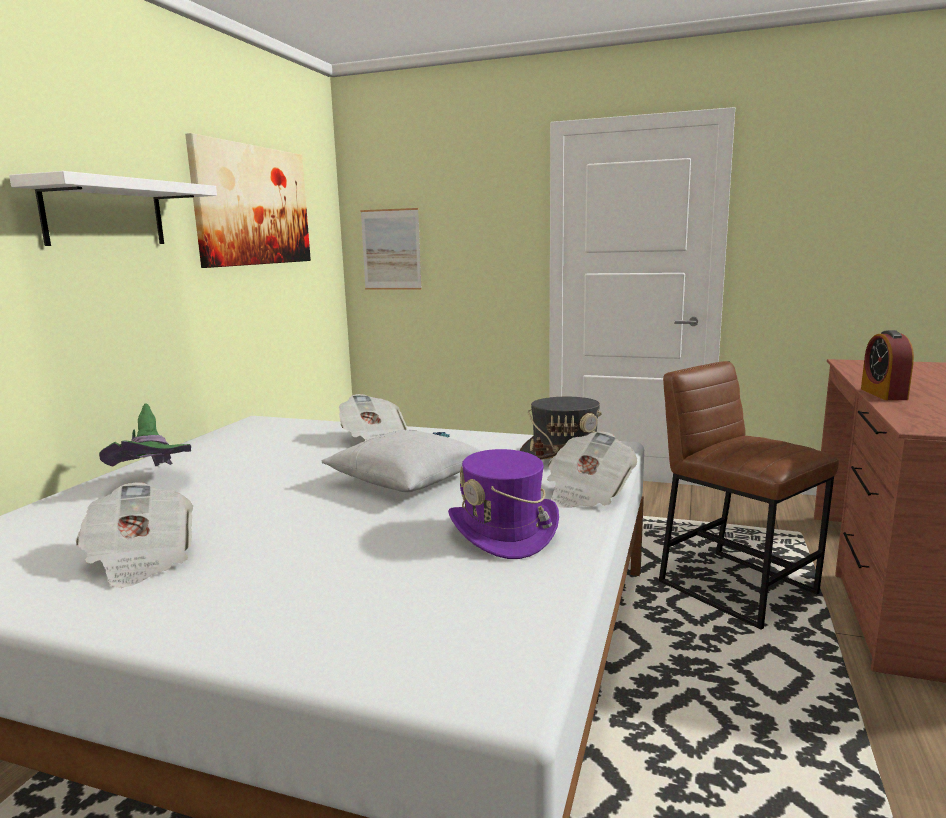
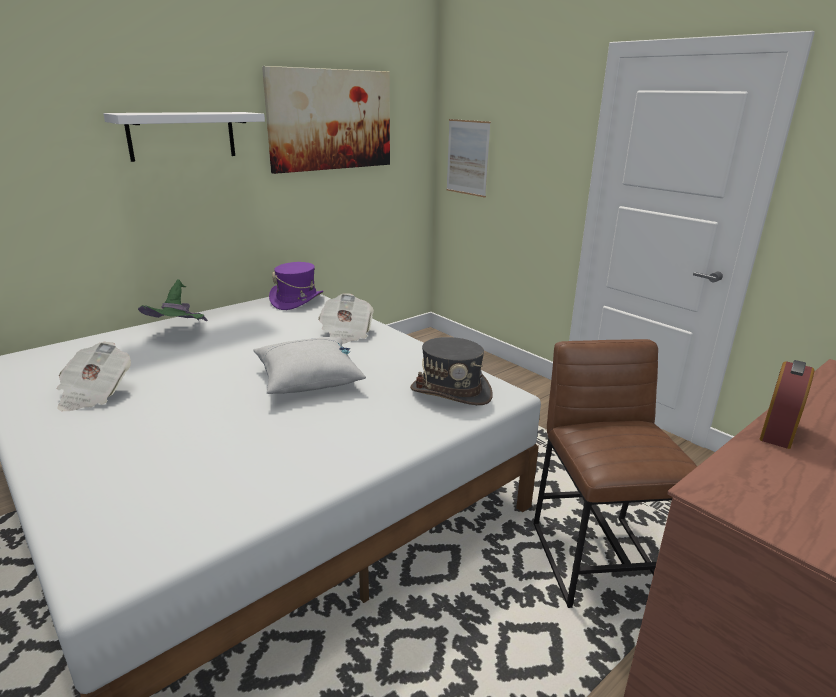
camera: 30 degrees right, 10 degrees up
purple hat [448,449,559,559] -> purple hat moved to [269,262,323,310]
newspaper [547,431,637,508] -> none

